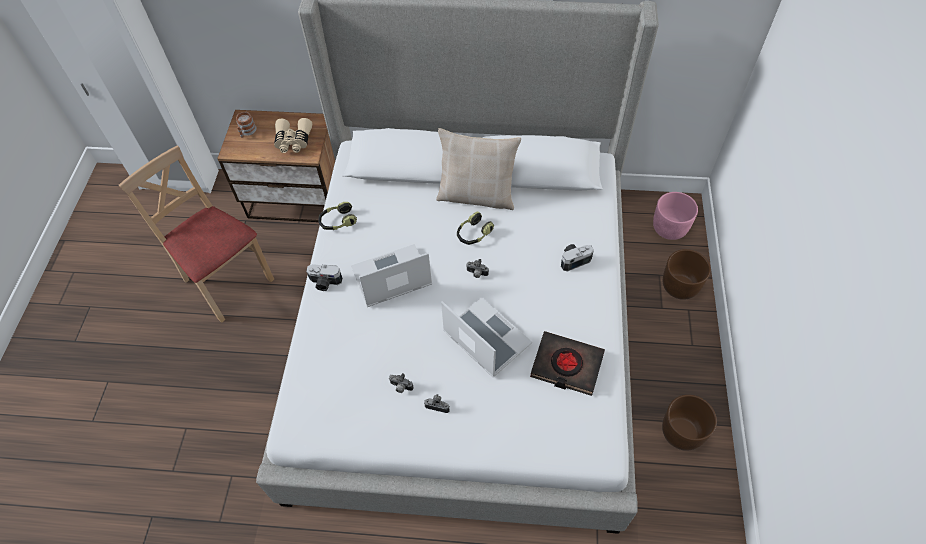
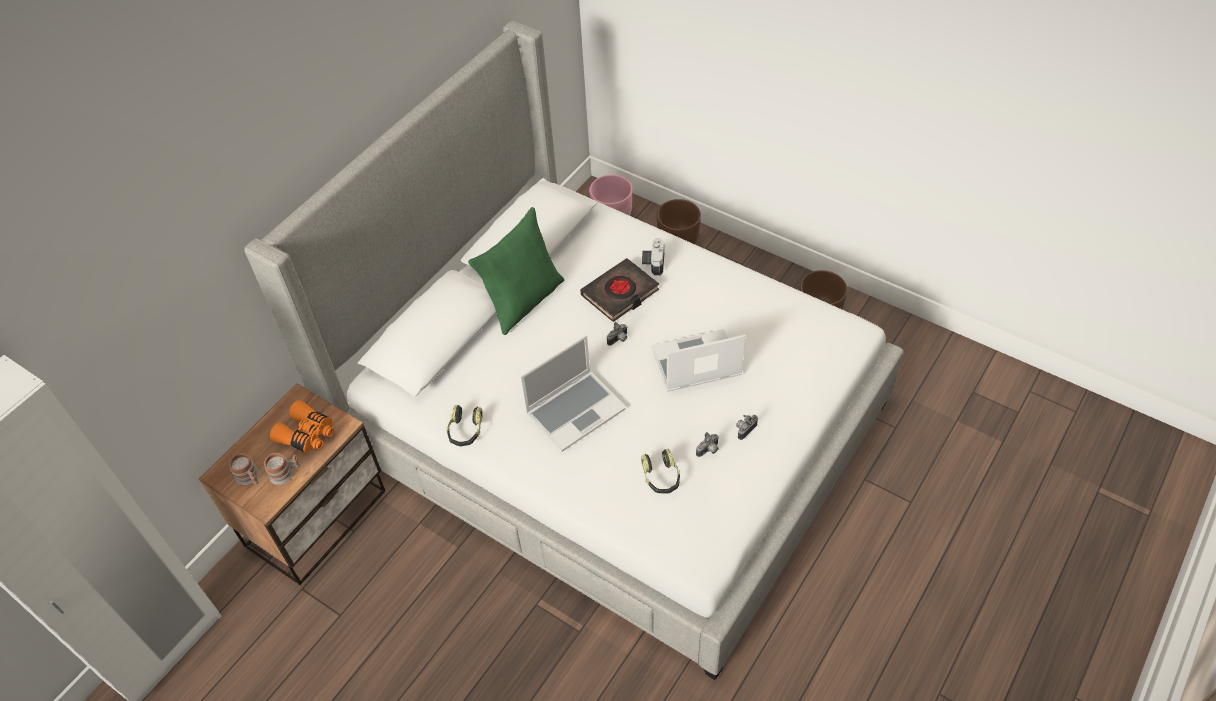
camera: 60 degrees left, 5 degrees down
beige chair [119,145,274,323] -> none
beige binoculars [274,118,312,153] -> orange binoculars [270,400,334,453]
camera [306,264,343,291] -> none
laptop [351,244,432,307] -> laptop turned 135 degrees counterclockwise [520,335,626,452]
beige pillow [436,128,521,210] -> green pillow [468,207,564,335]
headphones [457,211,494,245] -> headphones moved to [641,449,680,494]
black book [530,331,605,396] -> black book moved to [580,258,659,322]
none -> mug [264,453,300,485]

